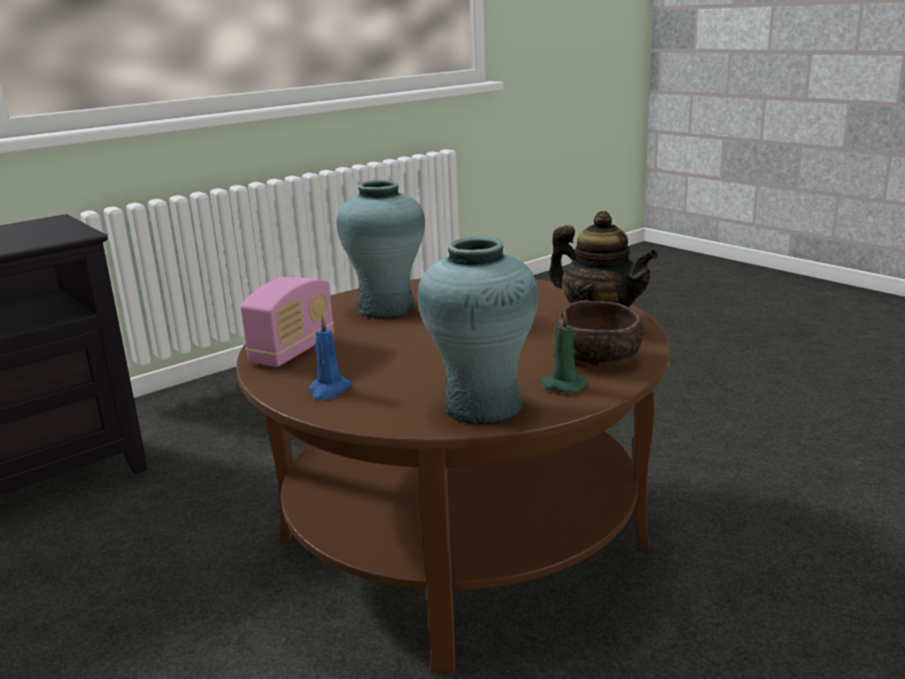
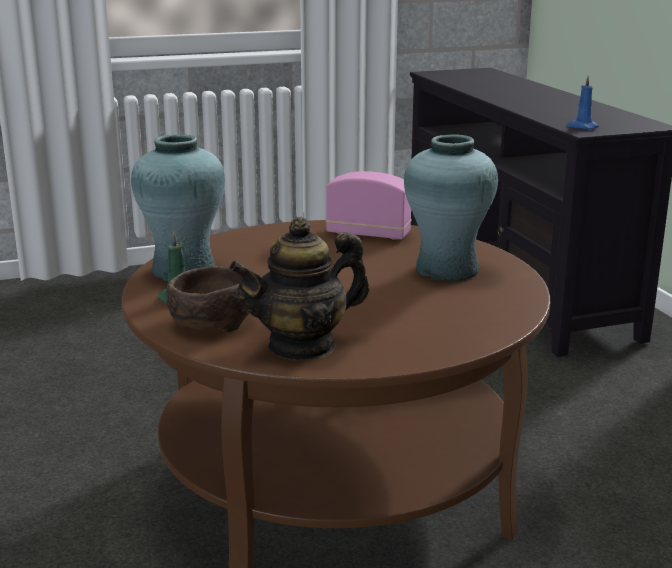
camera: 110 degrees right, 0 degrees up
radio [241,277,334,367] -> radio turned 150 degrees clockwise [326,171,411,240]
blue candle [309,316,352,401] -> blue candle moved to [567,76,599,130]

